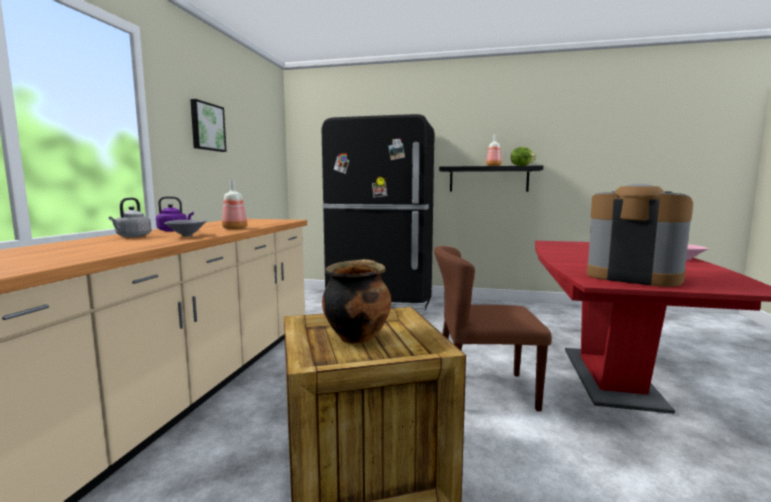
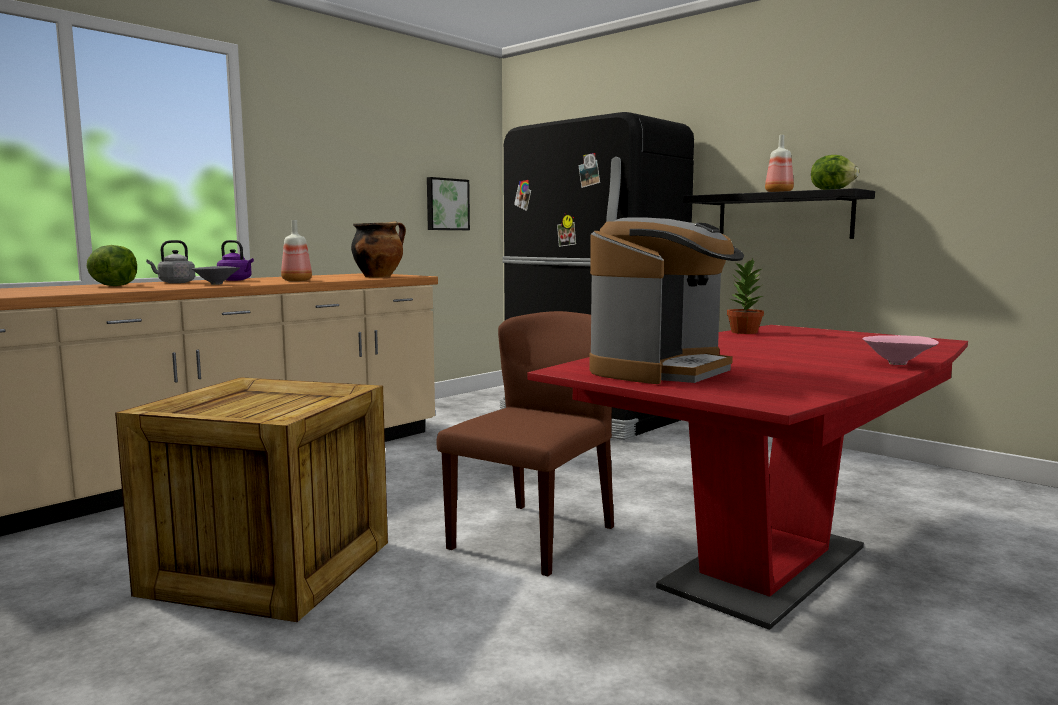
camera: 30 degrees right, 0 degrees up
picture [190,99,227,152] -> picture moved to [427,177,470,230]
cooking pot [322,259,391,344] -> cooking pot moved to [351,221,406,278]
brown chair [434,246,552,411] -> brown chair turned 90 degrees clockwise [437,311,614,577]
coffee machine [587,184,693,287] -> coffee machine turned 60 degrees clockwise [589,217,744,384]
none -> lettuce [87,245,137,286]
none -> potted plant [727,259,764,334]

